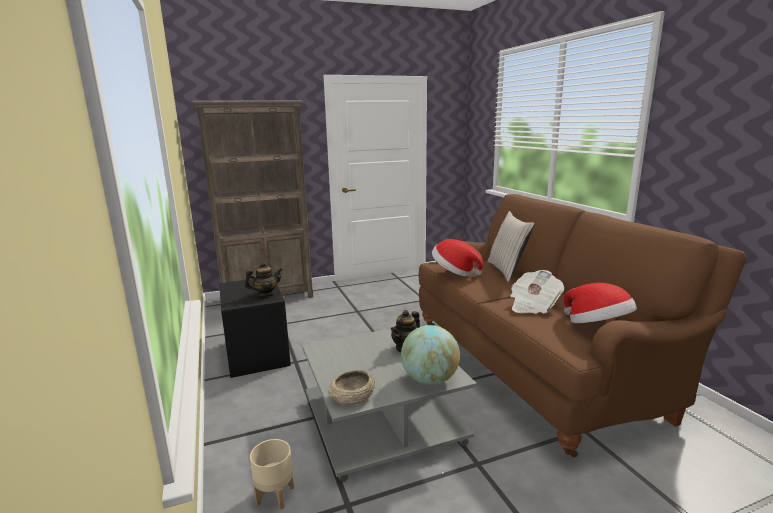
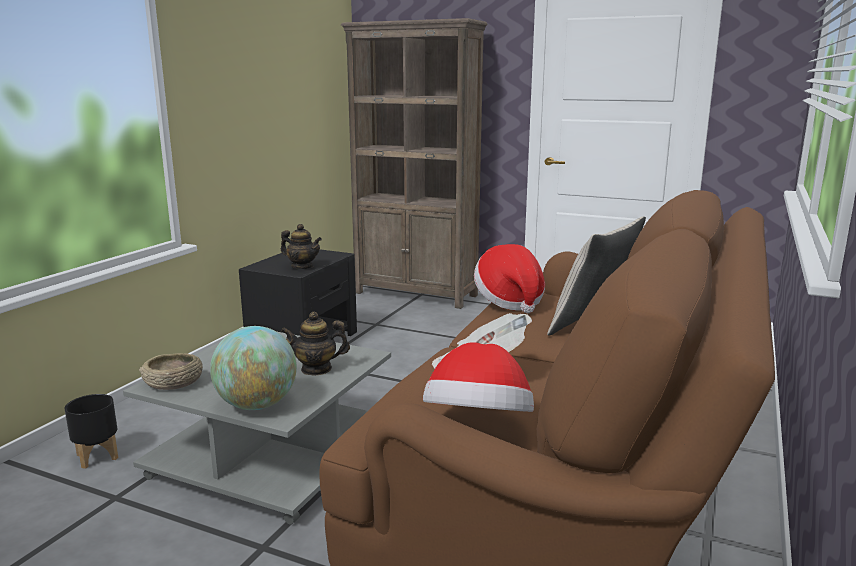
camera: 45 degrees right, 0 degrees up
beige planter [250,439,294,510] -> black planter [65,394,118,469]

